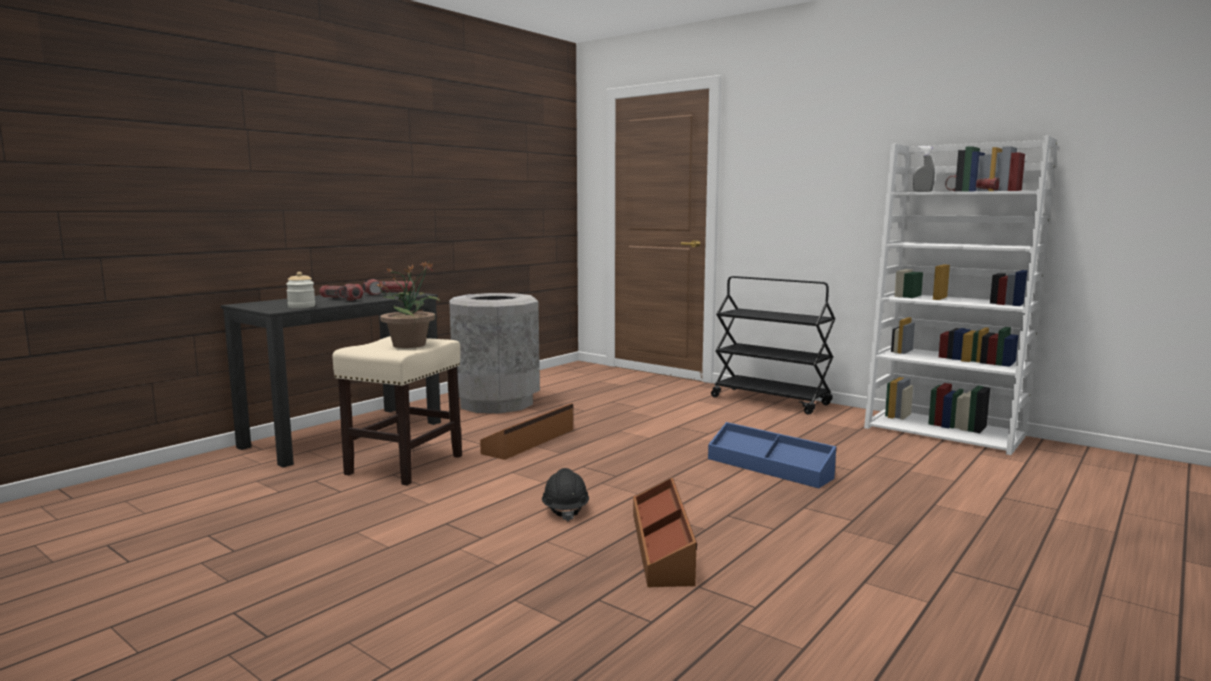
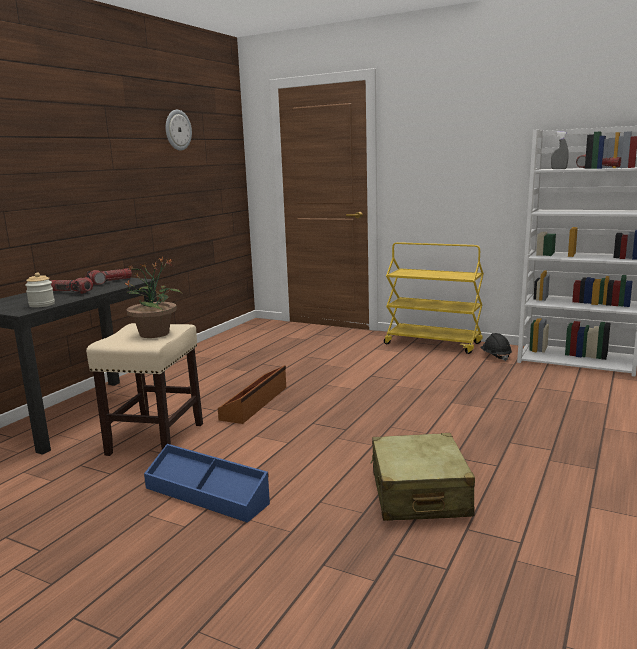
camera: 10 degrees left, 5 degrees up
grey trash can [449,293,540,413] -> none
black hard hat [542,468,589,521] -> black hard hat moved to [480,333,512,361]
brown storage box [633,477,697,587] -> beige suitcase [371,433,475,521]
blue storage box [708,422,837,488] -> blue storage box moved to [144,444,270,523]
black cart [711,276,835,415] -> yellow cart [384,242,484,354]
none -> wall clock [166,110,192,151]

